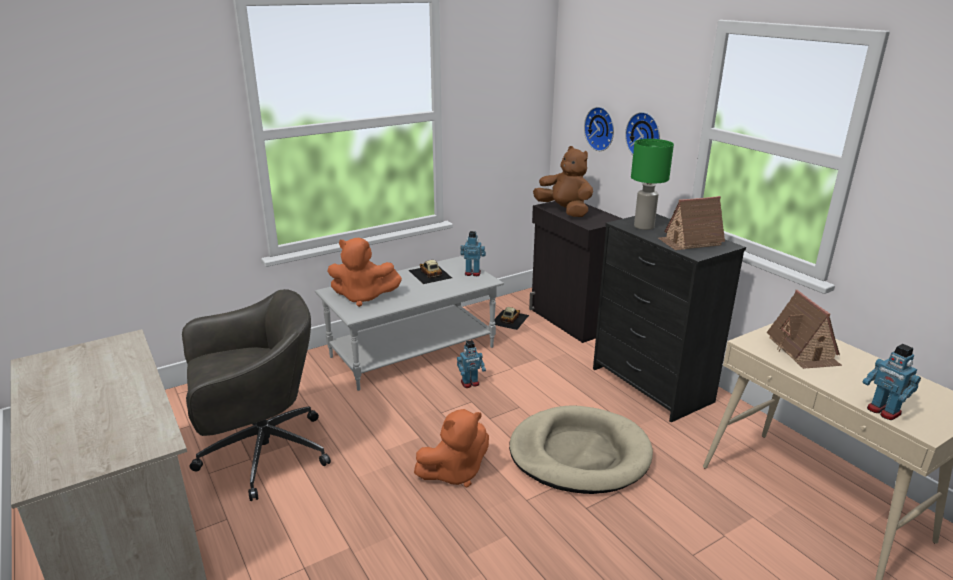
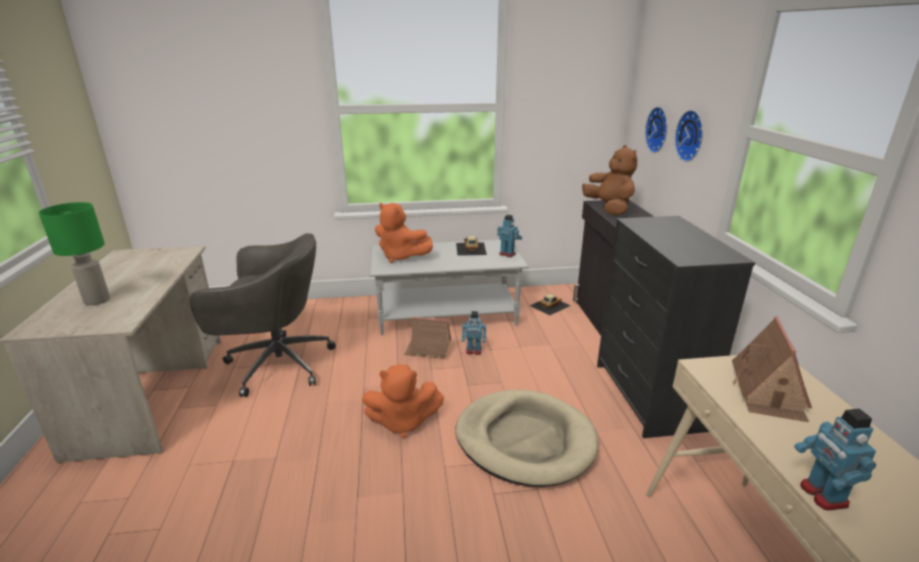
camera: 25 degrees right, 0 degrees up
green table lamp [631,139,674,230] -> green table lamp moved to [39,202,110,305]
toy house [658,196,725,250] -> toy house moved to [404,317,451,359]

